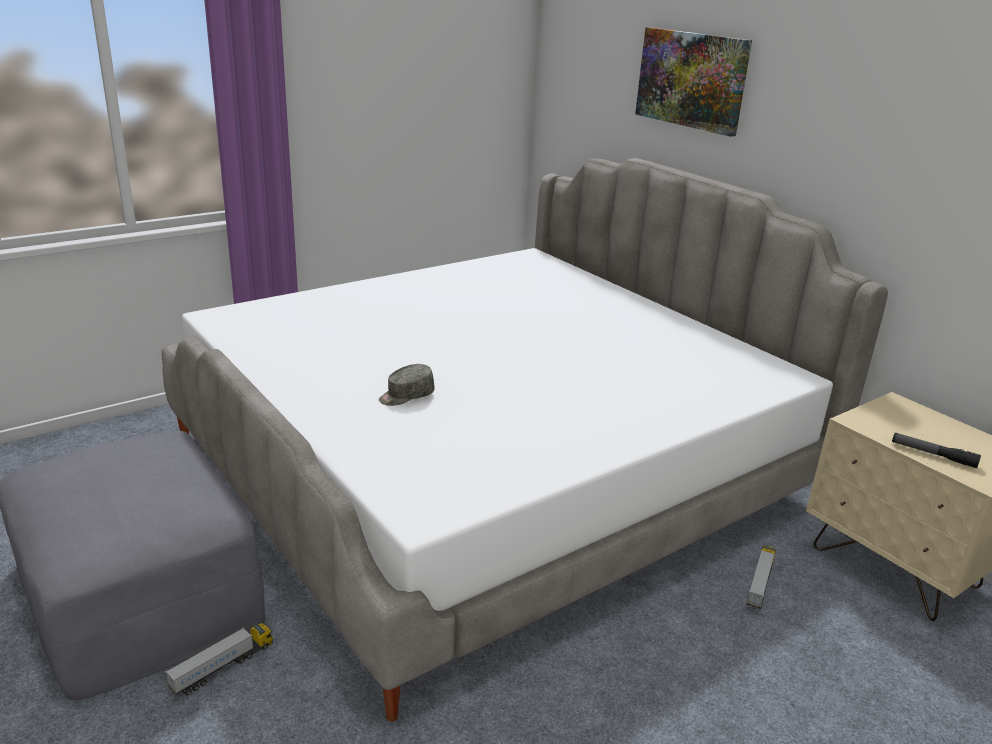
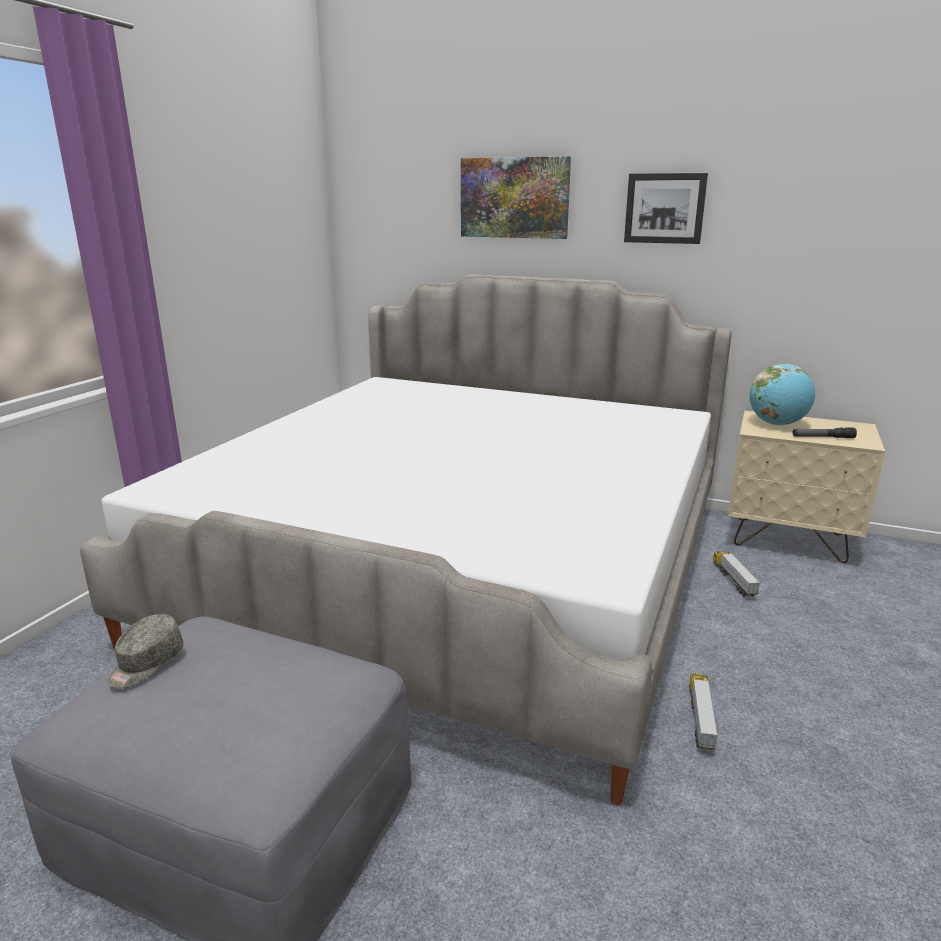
camera: 30 degrees left, 5 degrees down
toy truck [165,623,273,696] -> toy truck moved to [689,673,718,750]
grey cap [379,364,434,406] -> grey cap moved to [108,614,184,688]
none -> picture [624,173,708,244]
none -> globe [749,364,815,425]

